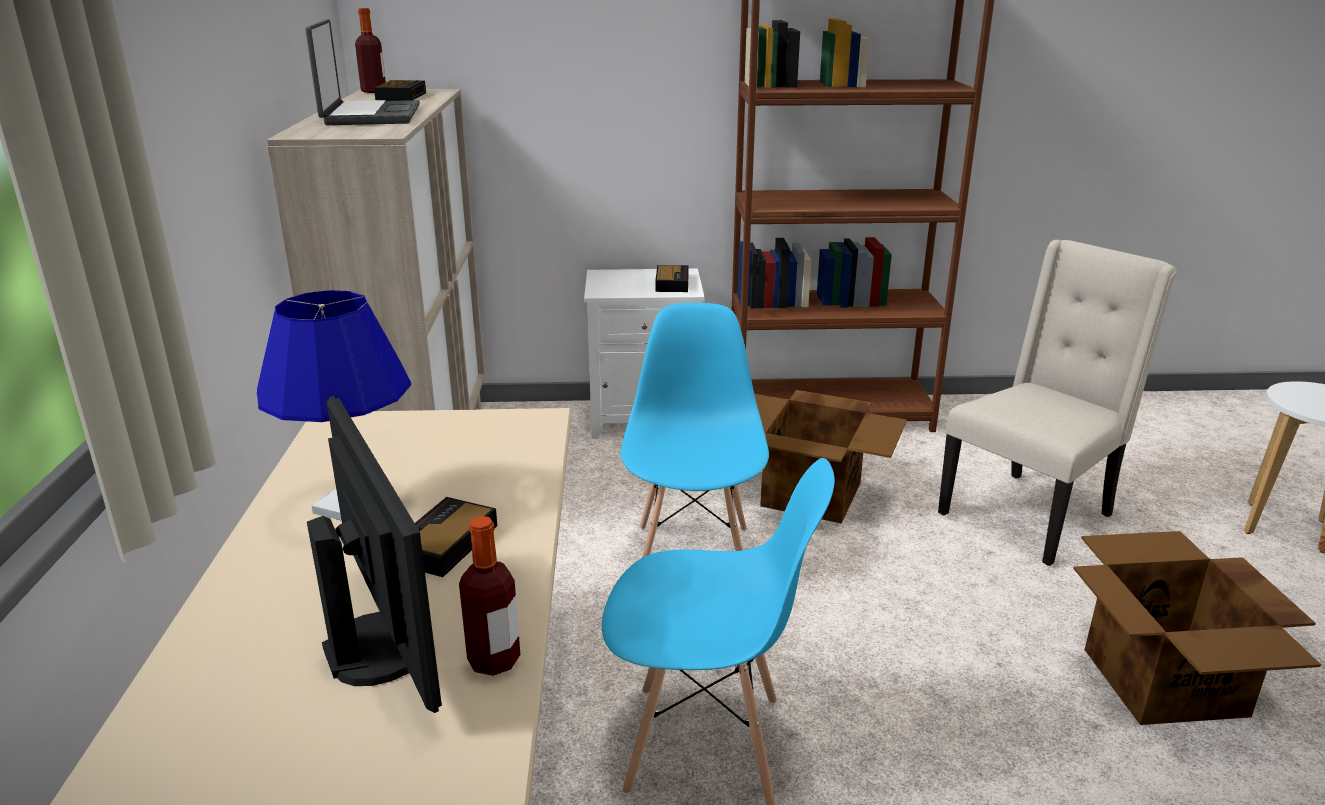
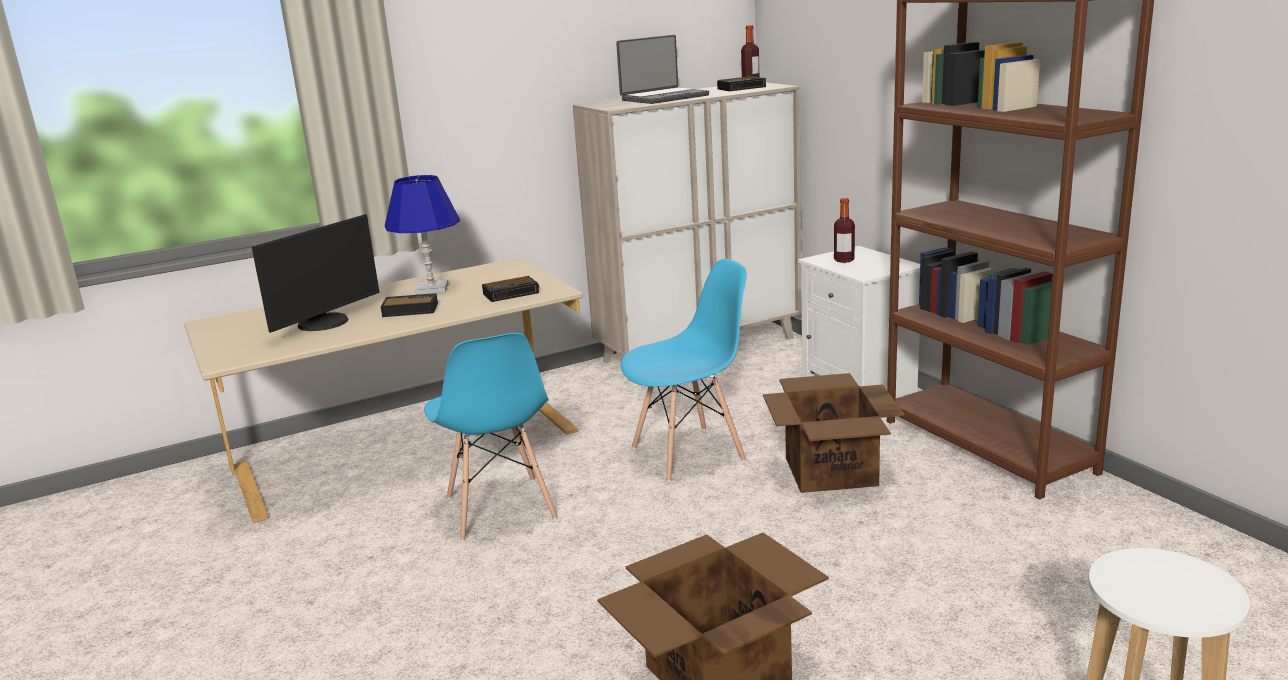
camera: 65 degrees right, 5 degrees down
bottle [459,516,520,676] -> bottle moved to [834,198,855,263]
alarm clock [655,265,689,292] -> alarm clock moved to [482,276,539,302]
beige chair [938,240,1177,566] -> none

